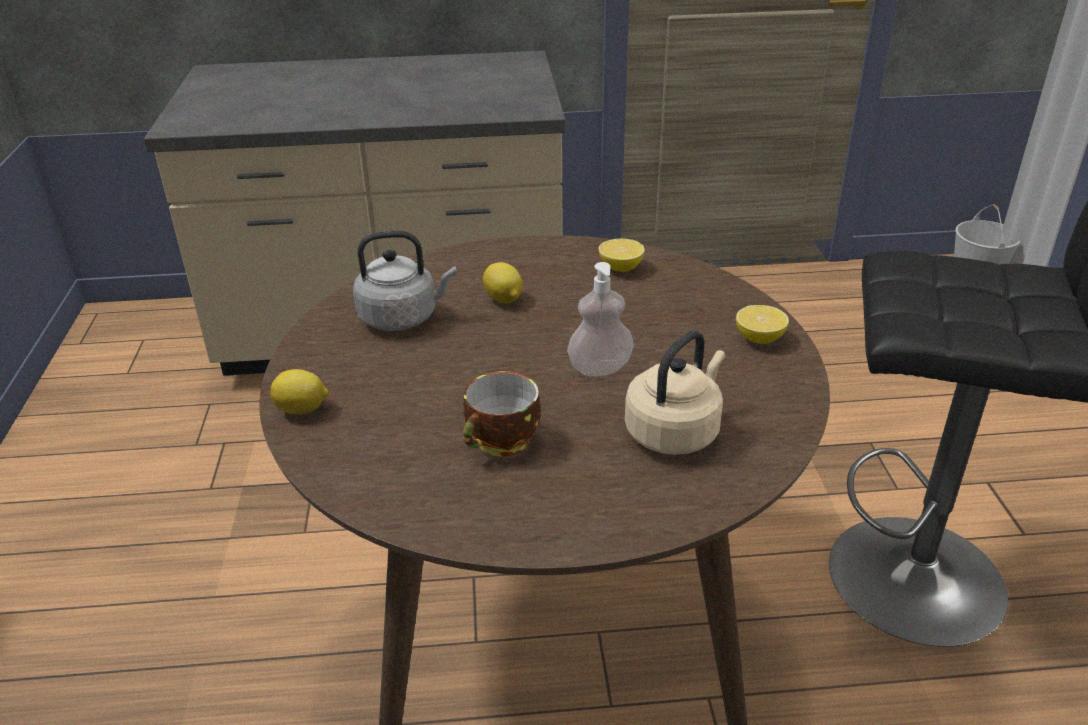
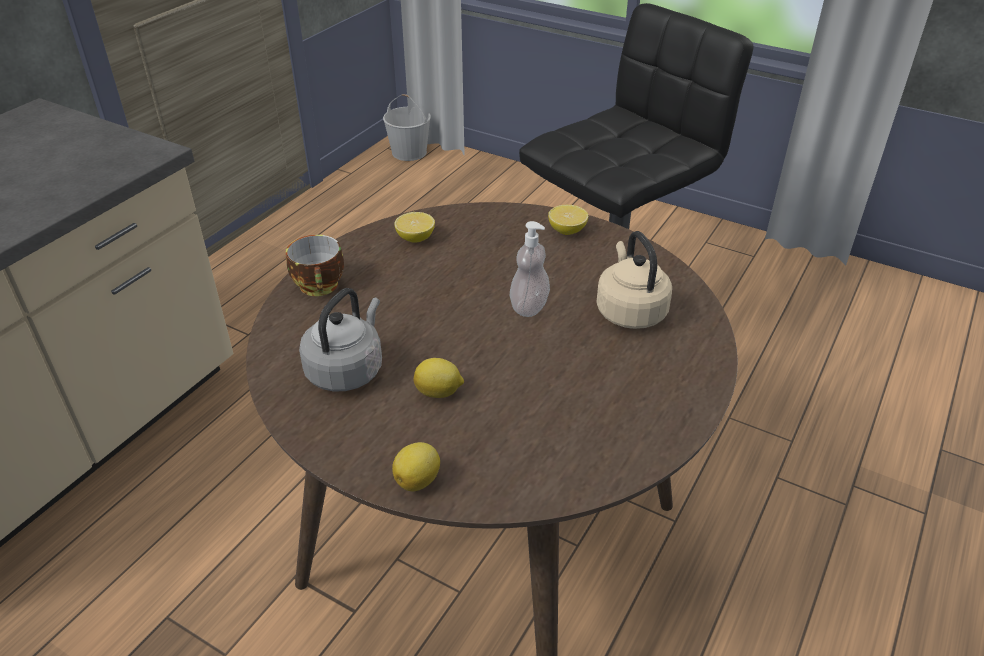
camera: 55 degrees left, 5 degrees up
cup [463,371,541,457] -> cup moved to [286,235,344,296]
lemon [482,262,523,303] -> lemon moved to [413,358,464,398]

